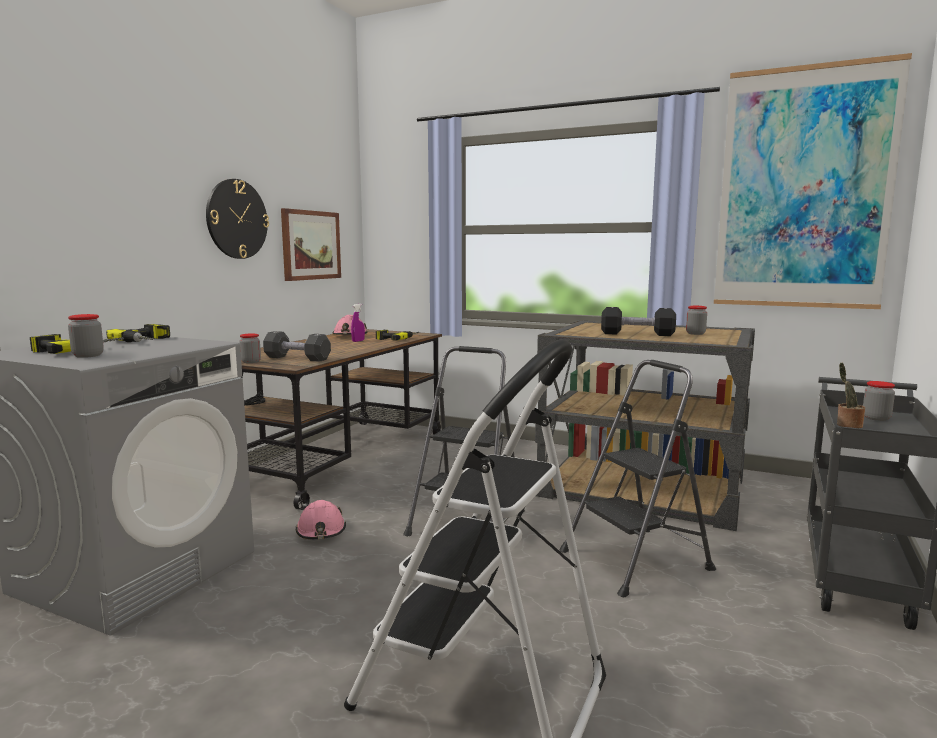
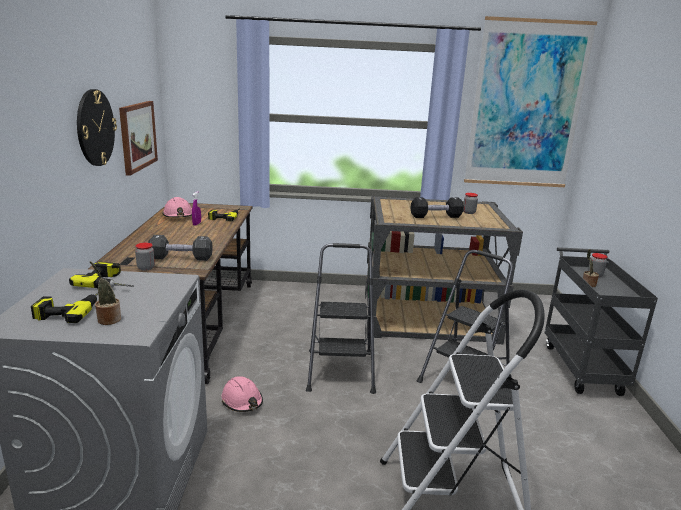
camera: 25 degrees left, 10 degrees up
jar [68,314,104,358] -> potted plant [90,261,121,325]

